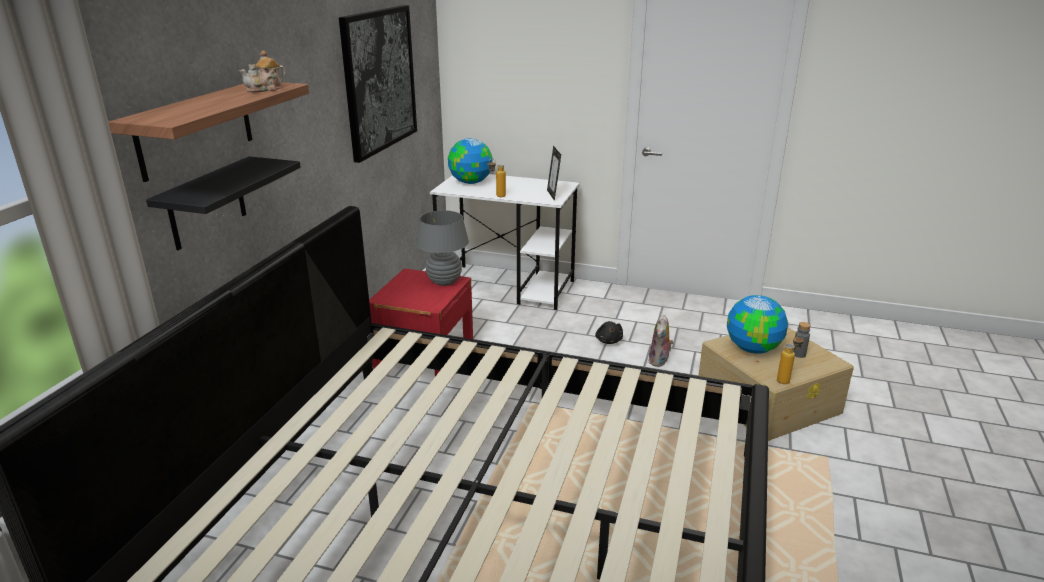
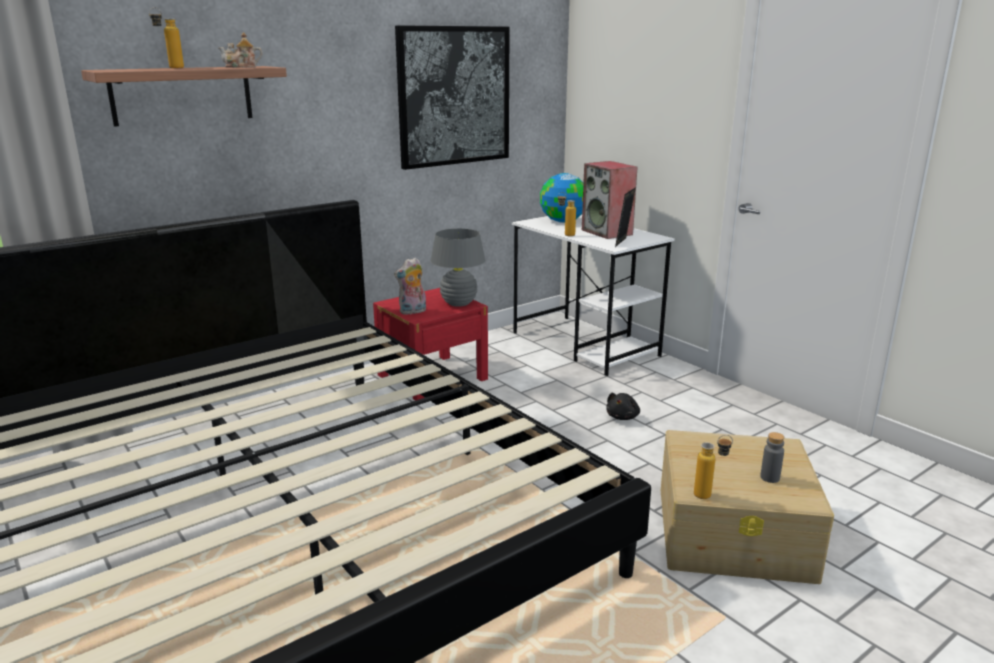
camera: 35 degrees right, 5 degrees down
black shelf [146,156,301,250] -> none
plush toy [649,315,674,367] -> plush toy moved to [394,258,426,315]
globe [727,295,788,354] -> none
none -> bottle [149,7,184,68]
none -> speaker [582,161,637,239]

